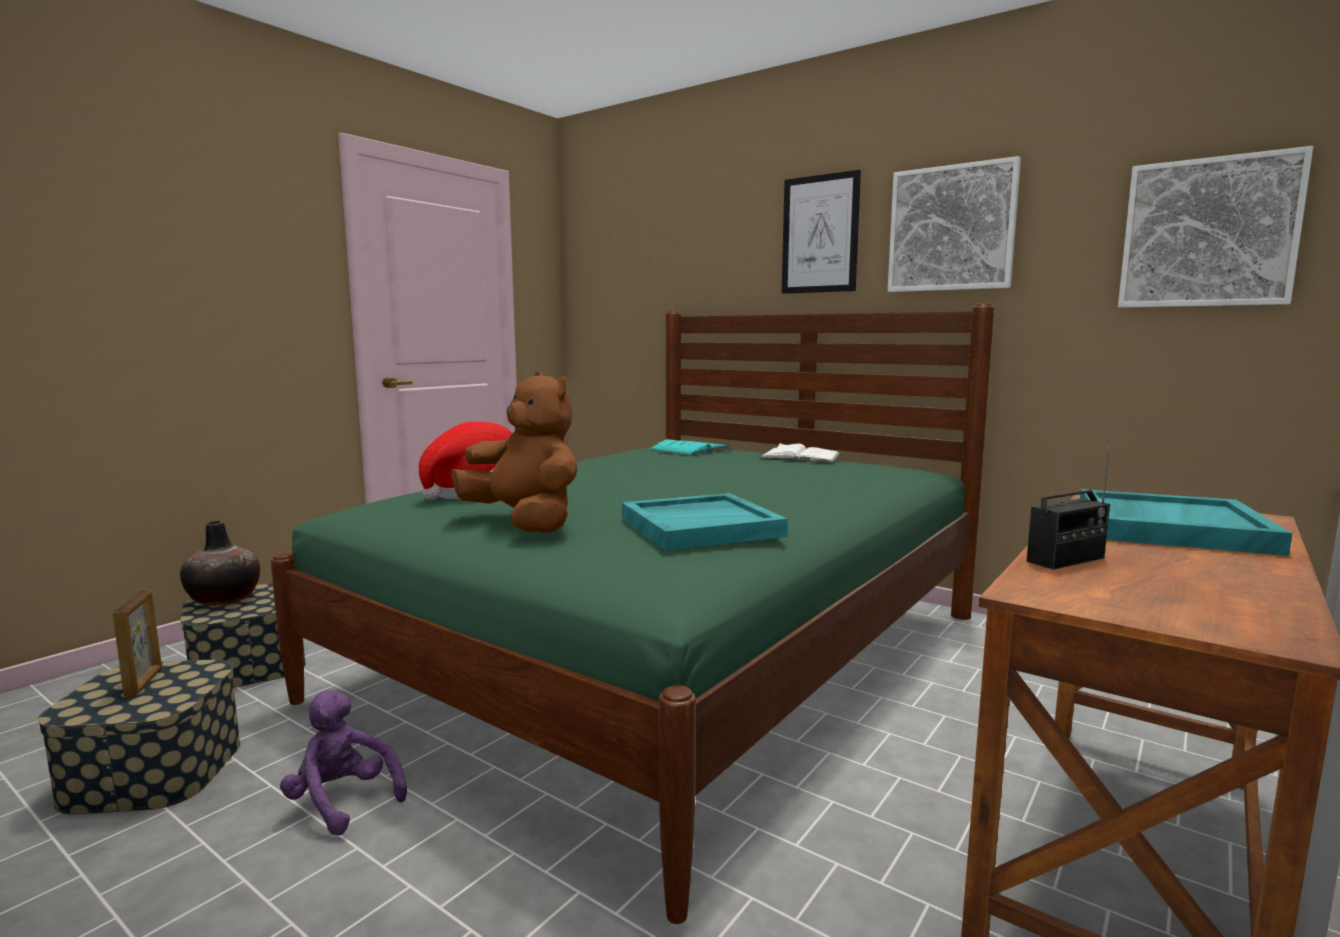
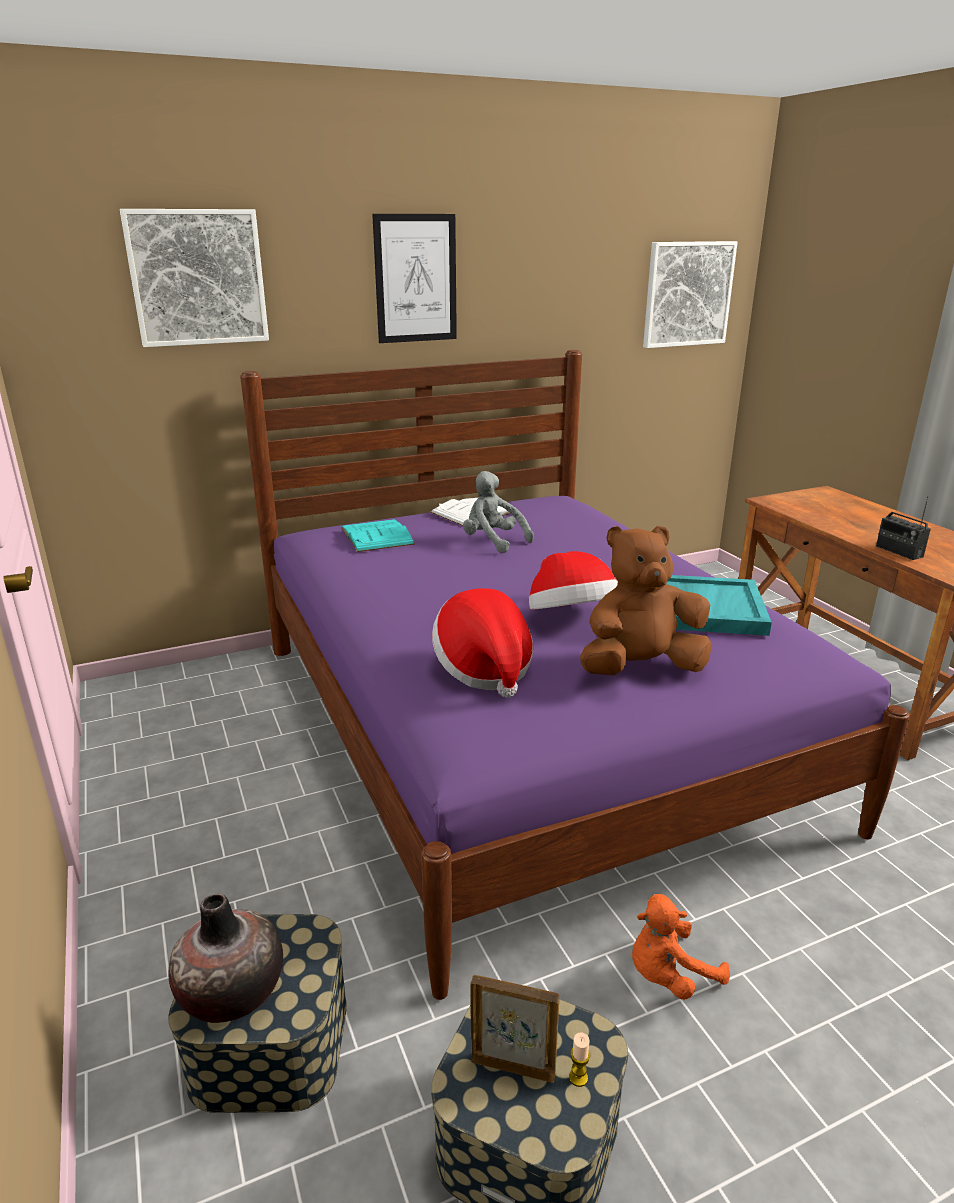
camera: 60 degrees left, 15 degrees up
green bed [270,304,995,924] -> purple bed [240,350,910,1000]
purple plush toy [280,690,407,835] -> orange plush toy [632,894,730,1000]
picture [888,156,1021,292] -> picture moved to [120,209,269,347]
radio [1027,441,1110,570] -> radio turned 150 degrees clockwise [876,497,931,560]
turquoise tray [1080,489,1292,556] -> none
none -> grey plush toy [463,471,534,553]
none -> hat [529,551,618,610]
none -> candle [569,1033,590,1087]

